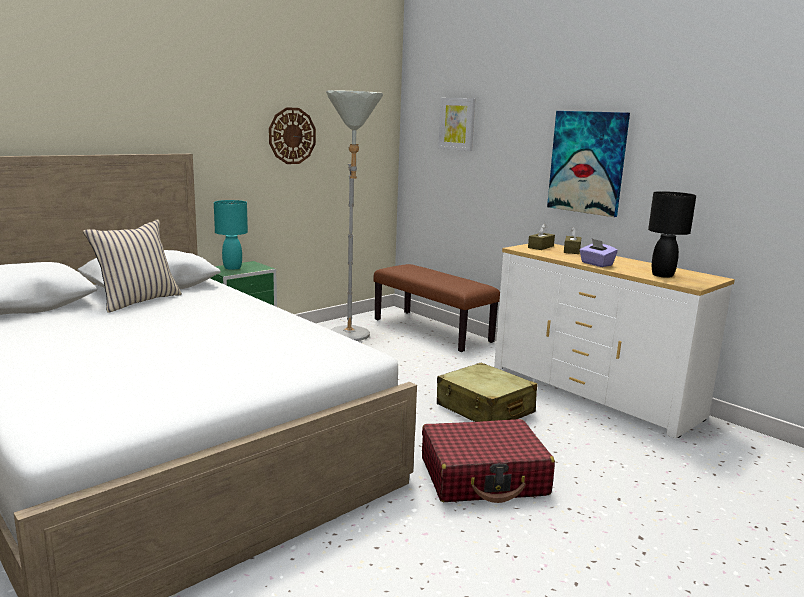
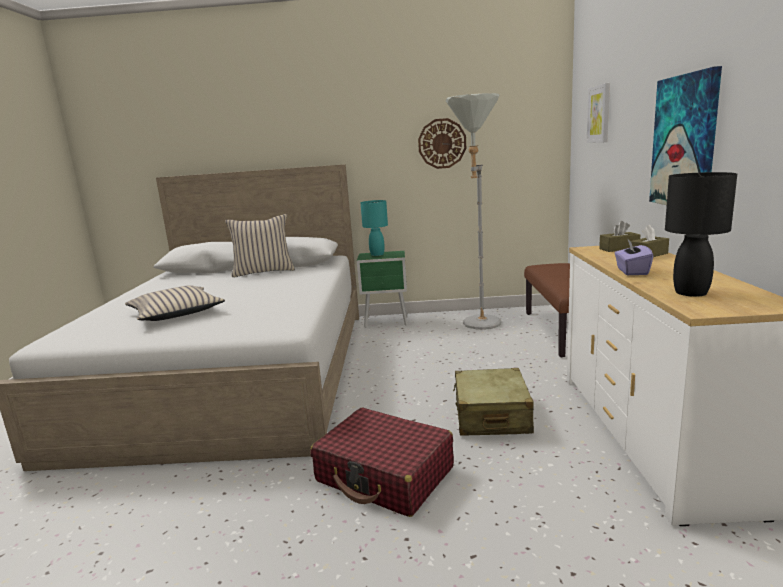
camera: 45 degrees right, 0 degrees up
none -> beige pillow [125,285,225,321]

